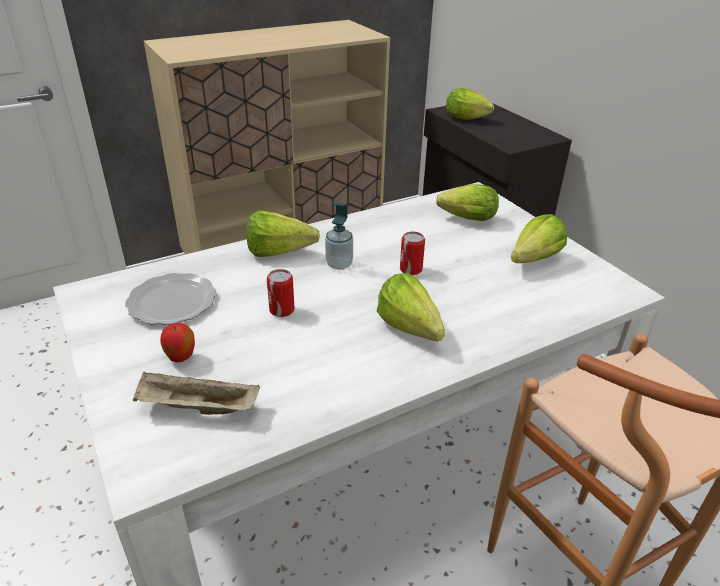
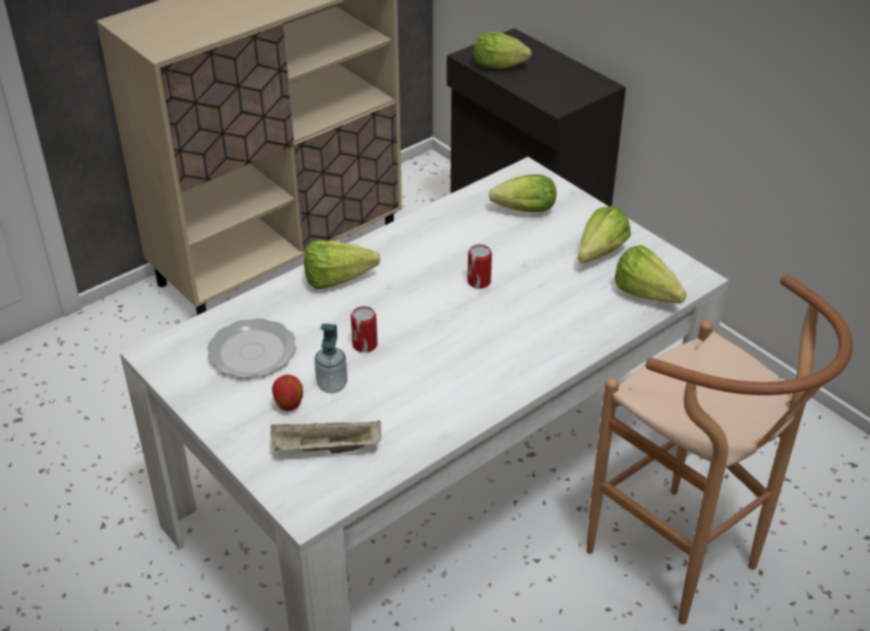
camera: 10 degrees left, 5 degrees up
soap dispenser [325,202,353,270] -> soap dispenser moved to [315,324,347,393]
lettuce [377,273,445,341] -> lettuce moved to [615,245,686,303]

